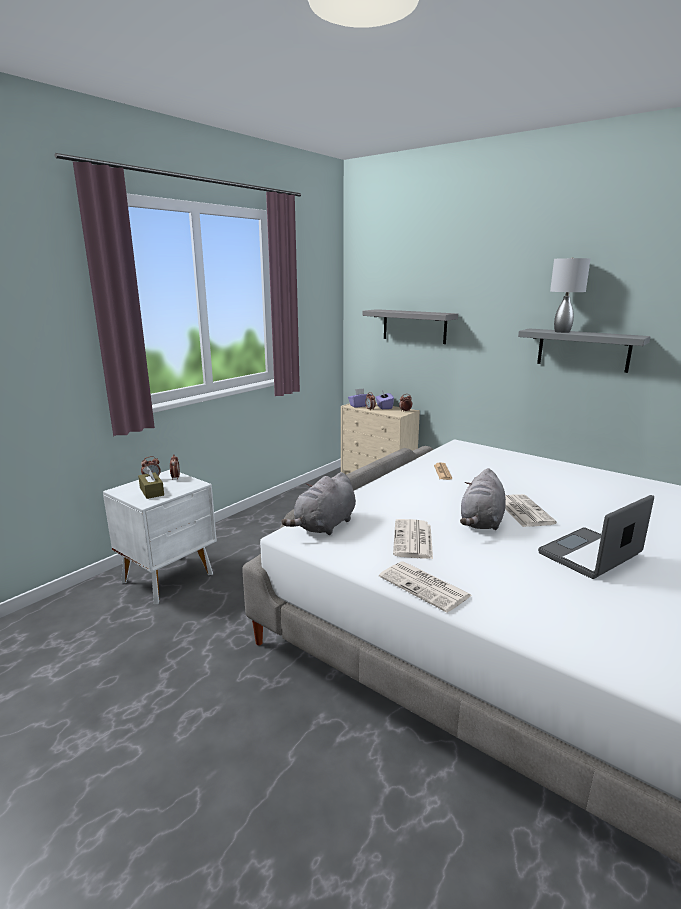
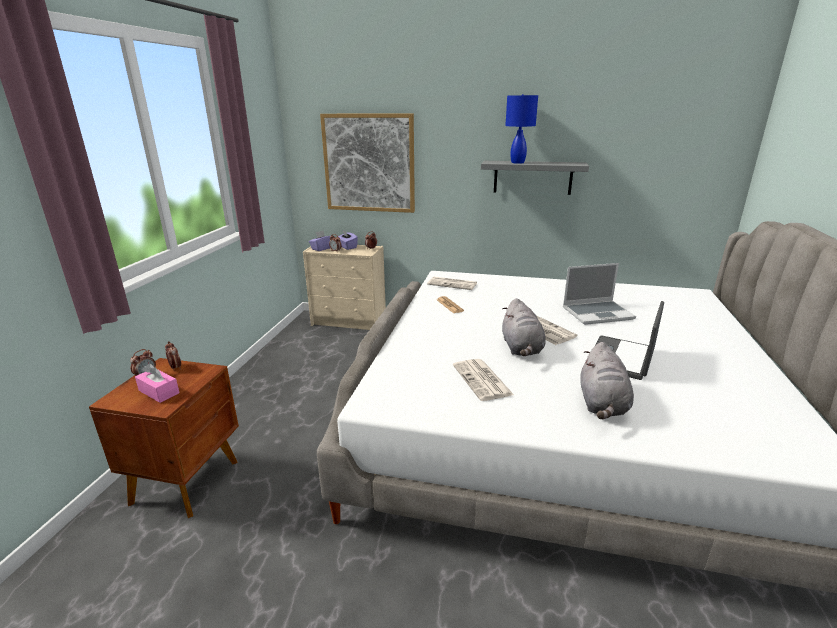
camera: 25 degrees left, 5 degrees up
white nightstand [103,470,217,604] -> brown nightstand [89,358,239,518]
brown tissue box [138,466,164,499] -> pink tissue box [135,364,180,403]
grey plush toy [281,472,356,535] -> grey plush toy moved to [580,342,634,419]
grey shelf [362,309,458,344] -> picture [320,114,415,213]
newspaper [379,561,472,612] -> newspaper moved to [427,277,477,290]
grey table lamp [550,257,591,333] -> blue table lamp [505,94,538,164]
none -> laptop [563,263,636,325]

